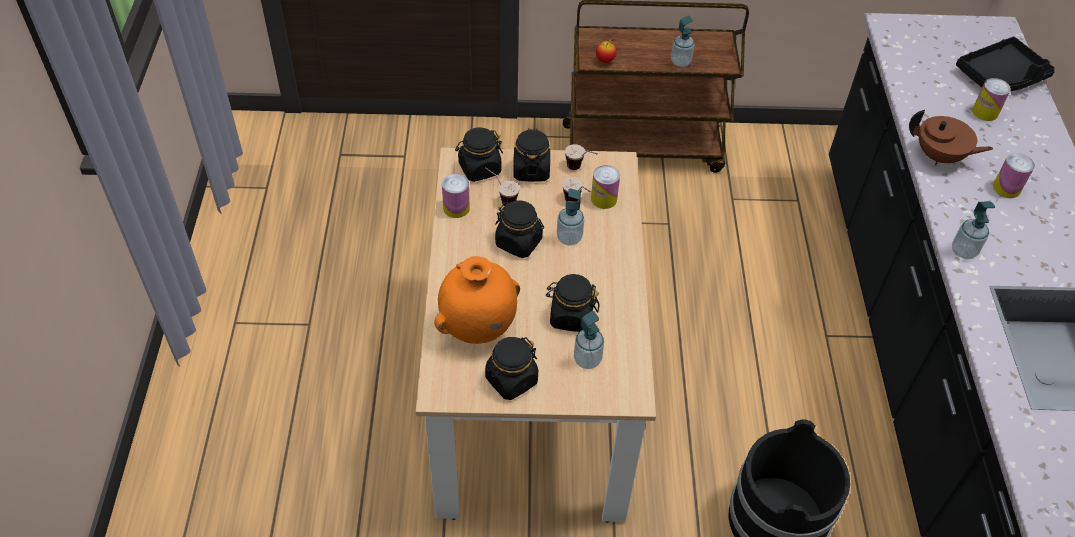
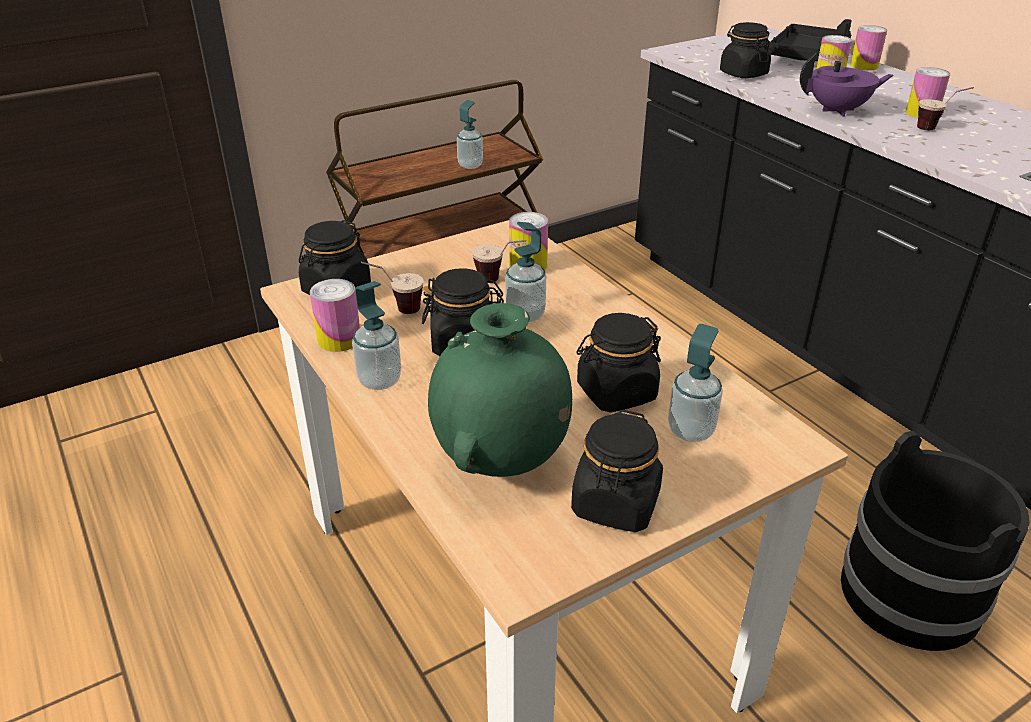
camera: 30 degrees left, 15 degrees down
orange vase [434,256,520,344] -> green vase [428,303,572,477]
black jar [513,128,550,182] -> black jar moved to [720,22,771,78]
cup [565,144,598,170] -> cup moved to [917,87,974,130]
apple [596,39,617,63] -> none
brown teapot [909,110,993,166] -> purple teapot [800,54,894,117]
soap dispenser [952,202,995,259] -> soap dispenser moved to [352,281,401,390]
none -> can [850,25,887,70]

